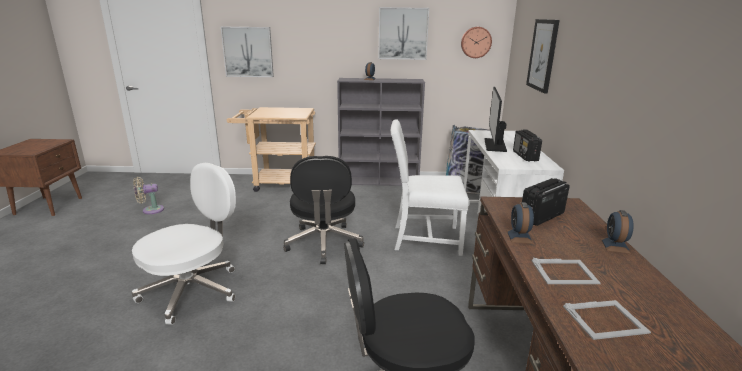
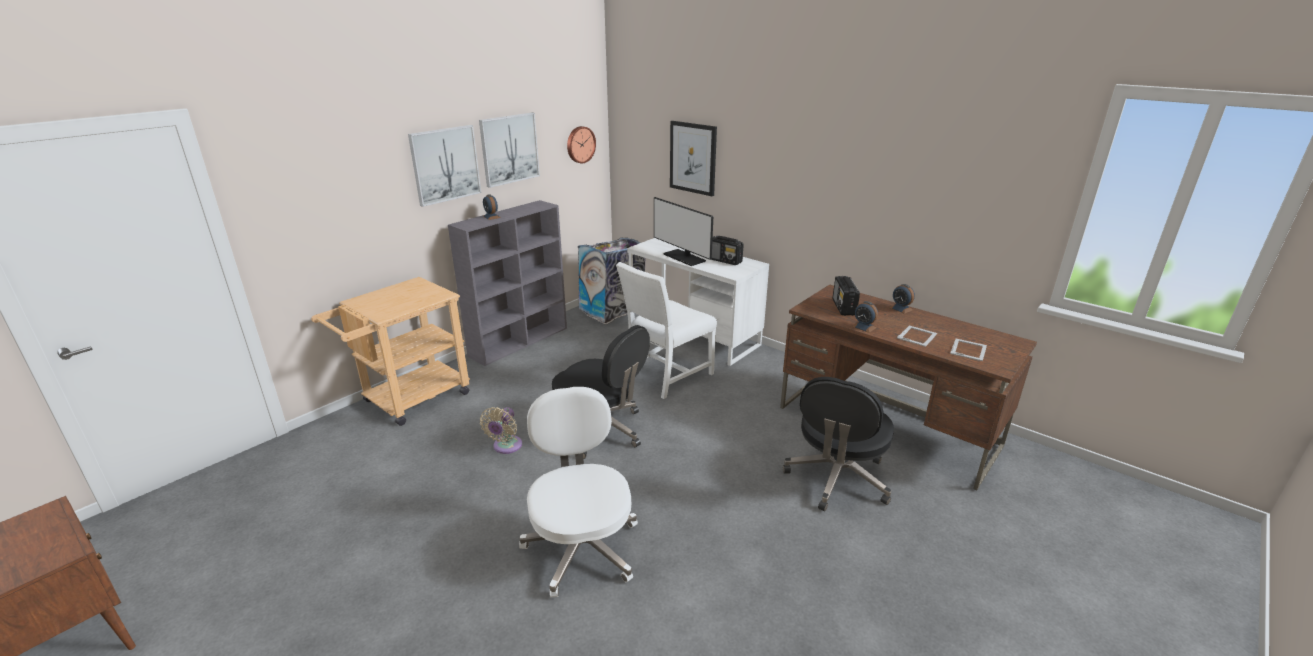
camera: 50 degrees left, 5 degrees up
beige fan [133,177,164,214] -> beige fan moved to [480,407,522,454]
picture [221,27,274,77] -> picture moved to [408,125,481,207]

